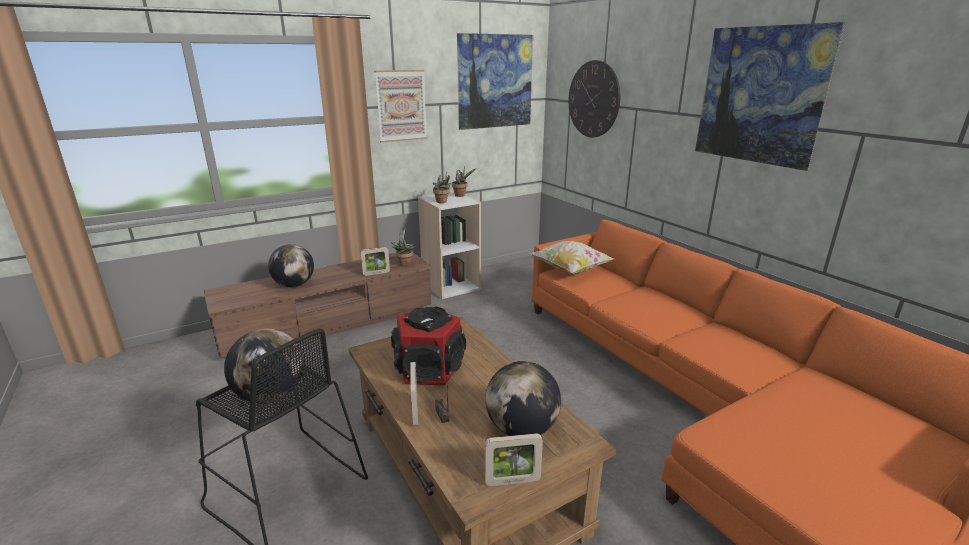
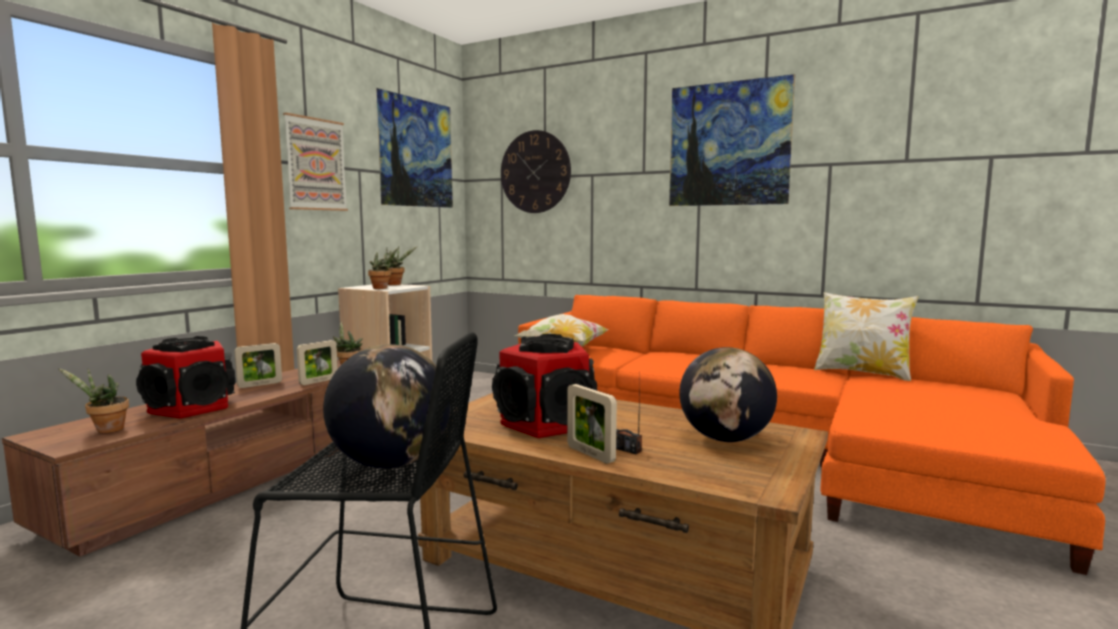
camera: 30 degrees left, 15 degrees down
globe [268,244,314,287] -> speaker [136,336,236,419]
picture frame [485,433,543,486] -> picture frame moved to [235,343,282,388]
none -> potted plant [58,368,129,433]
none -> pillow [814,292,919,381]

